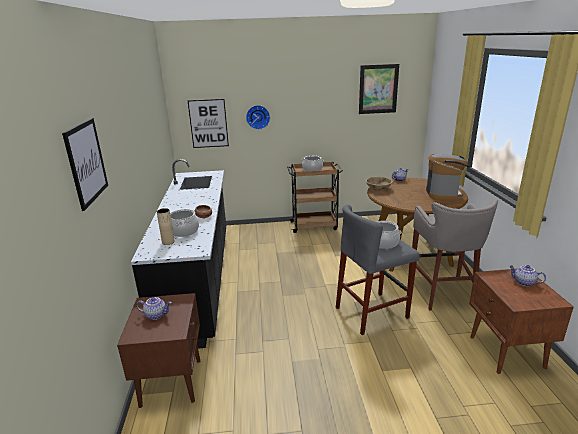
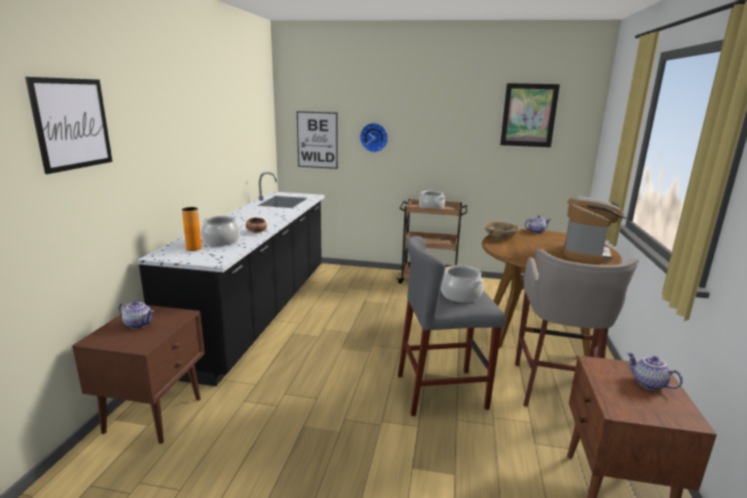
camera: 15 degrees right, 5 degrees down
beige vase [157,208,175,245] -> orange vase [182,207,202,251]

